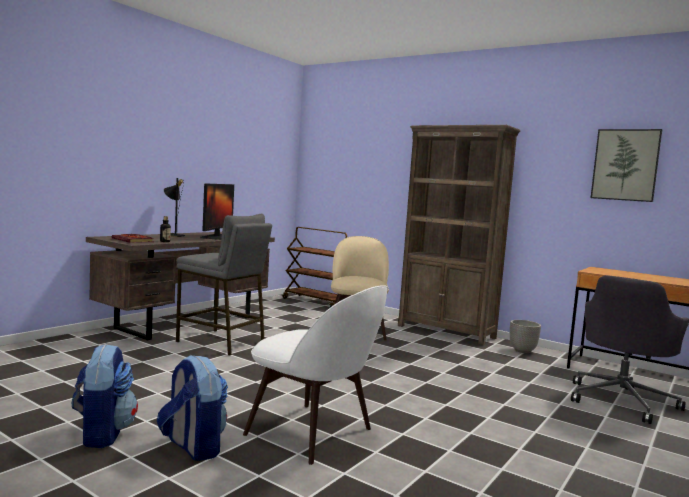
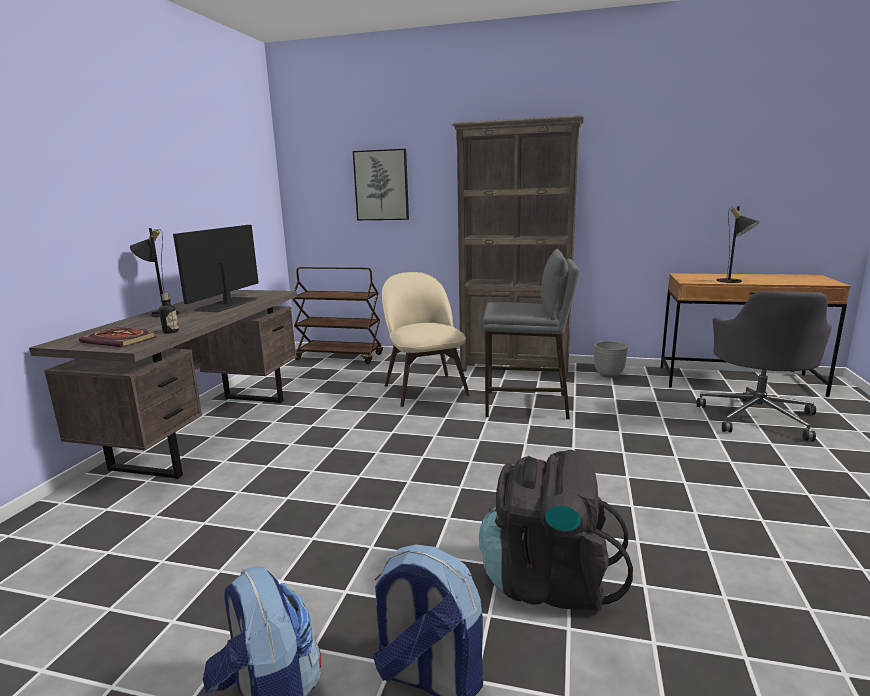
camera: 20 degrees left, 10 degrees up
grey stool [176,214,272,355] -> grey stool moved to [483,249,579,419]
monitor [200,183,234,240] -> monitor turned 150 degrees counterclockwise [173,225,259,312]
white chair [243,285,389,465] -> black backpack [479,450,633,612]
picture [591,129,662,202] -> picture moved to [353,149,409,220]
none -> black table lamp [716,206,760,283]

